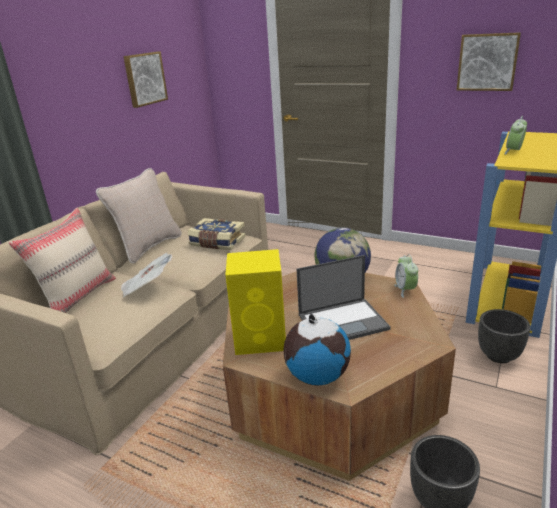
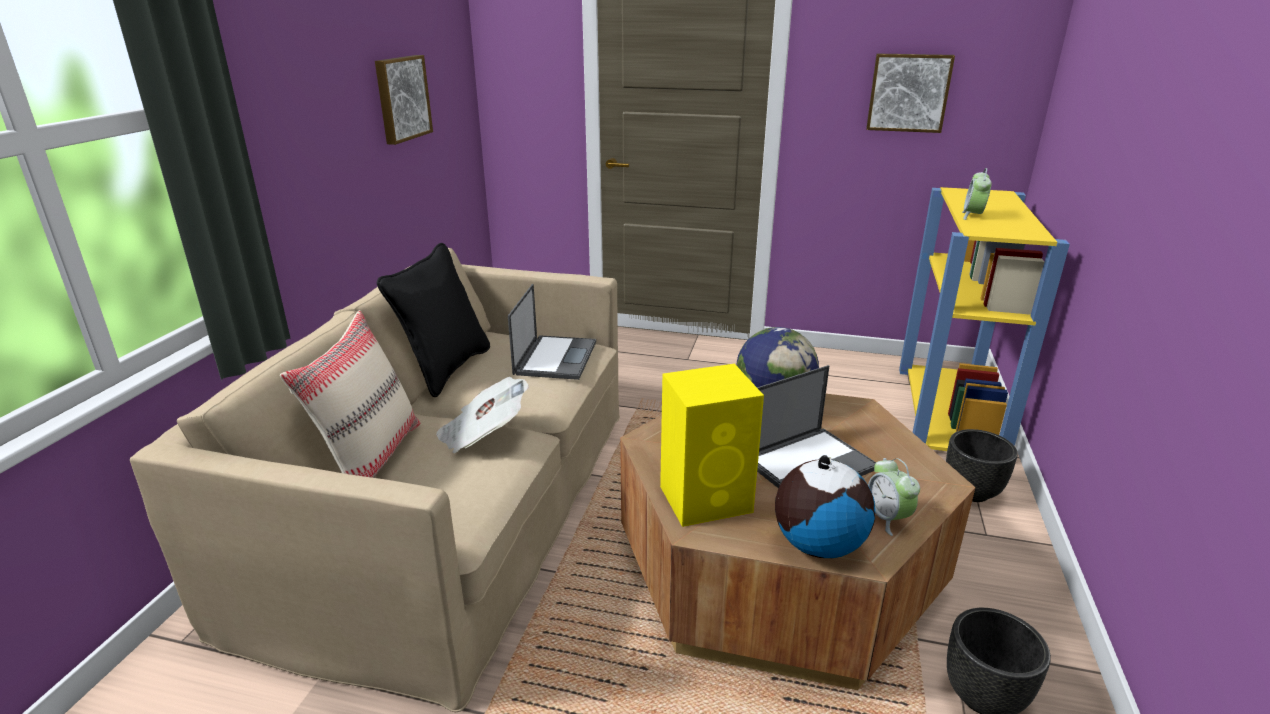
camera: 15 degrees left, 0 degrees up
beige pillow [96,168,182,264] -> black pillow [377,243,490,397]
book [188,218,246,250] -> laptop [508,284,596,380]
alarm clock [394,255,418,298] -> alarm clock moved to [868,458,920,536]

